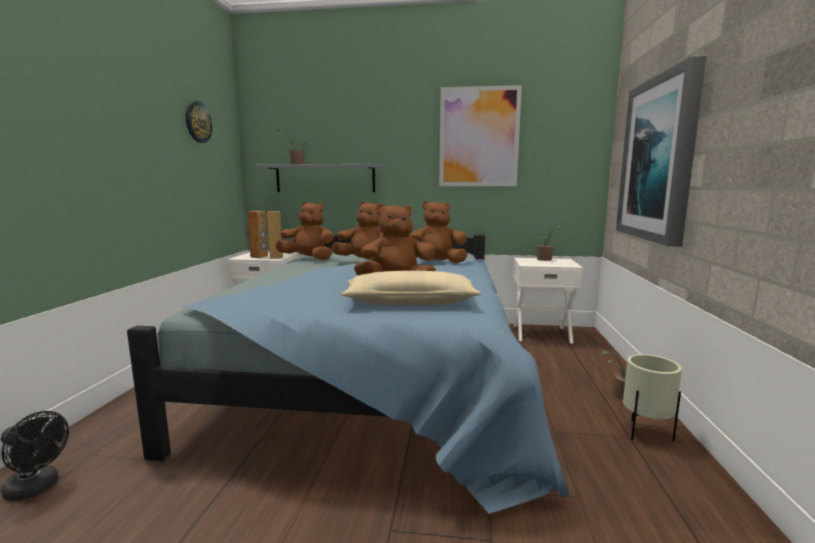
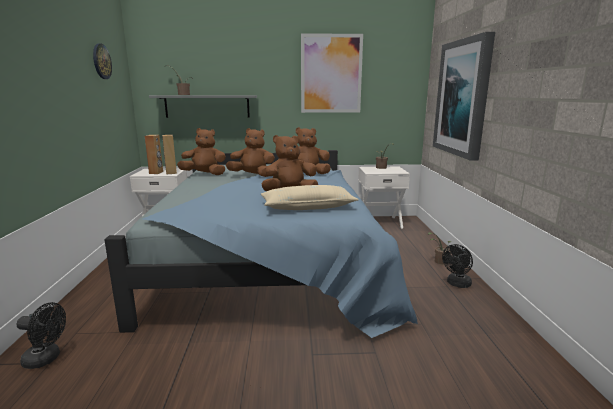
camera: 10 degrees left, 5 degrees up
beige planter [623,354,682,441] -> black fan [442,244,473,288]

